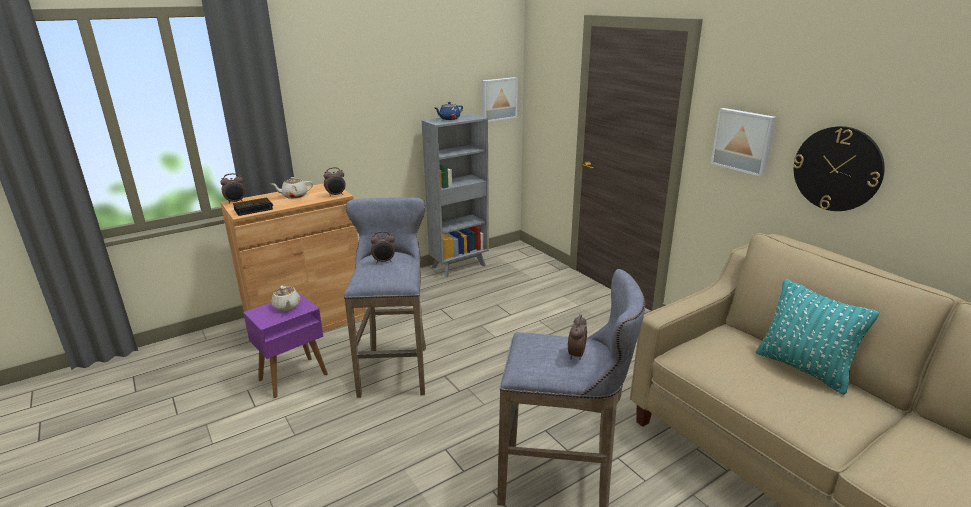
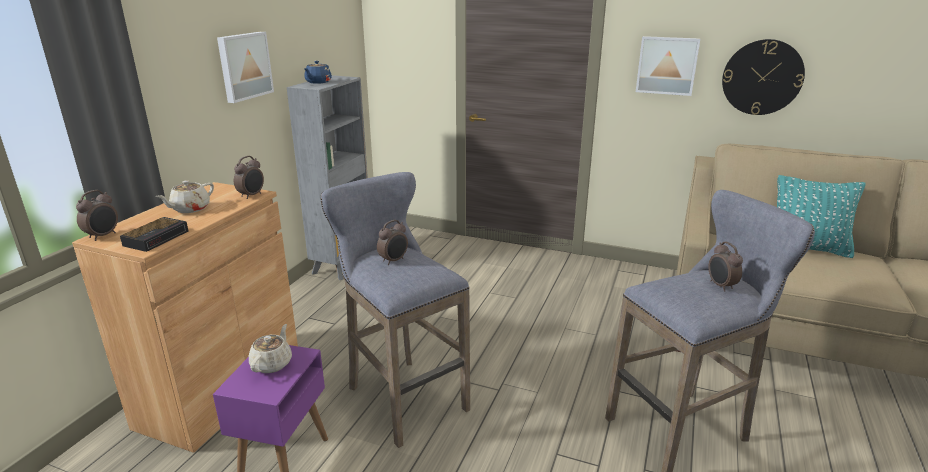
camera: 35 degrees left, 0 degrees up
beige teapot [271,286,300,311] -> beige teapot turned 105 degrees counterclockwise [249,324,292,373]
picture [482,77,518,122] -> picture moved to [217,32,274,103]

